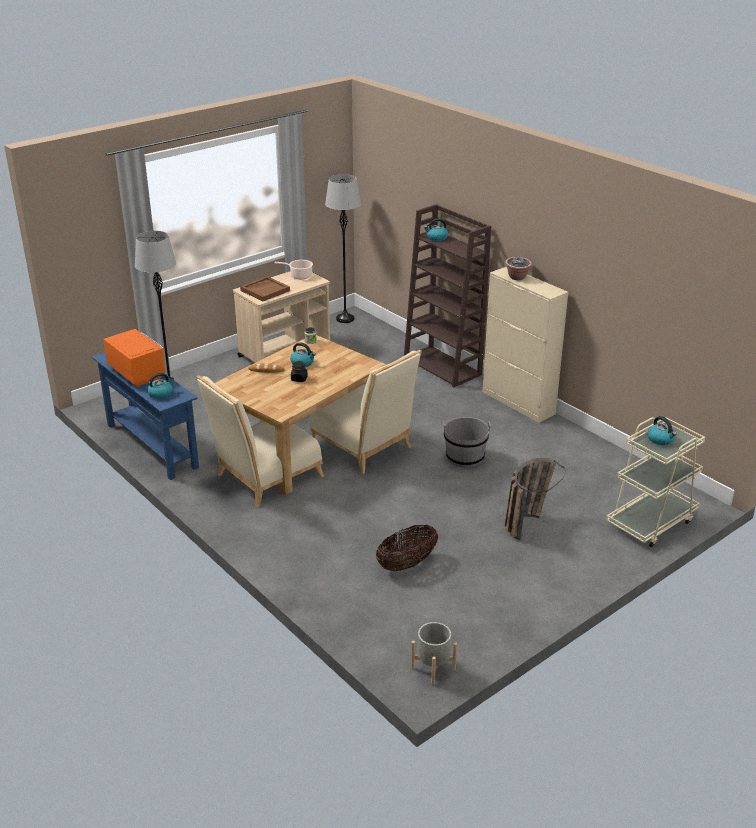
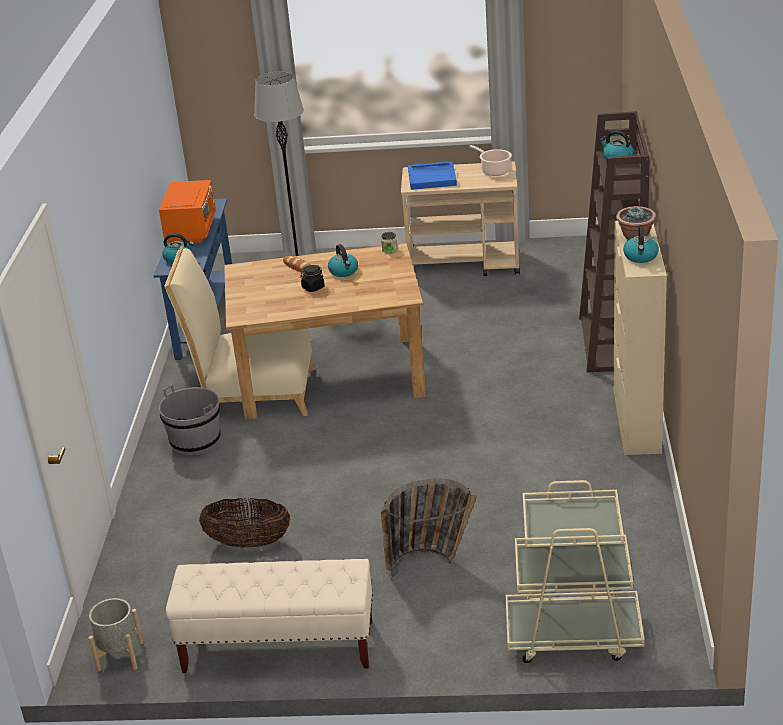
camera: 45 degrees right, 0 degrees up
brown tray [240,276,290,301] -> blue tray [408,161,457,190]
beige chair [309,350,422,474] -> none
grey floor lamp [325,174,361,323] -> none
grey bucket [443,417,490,468] -> grey bucket moved to [159,385,220,455]
kettle [647,416,677,445] -> kettle moved to [623,225,659,263]
none -> beige bench [166,559,373,673]

